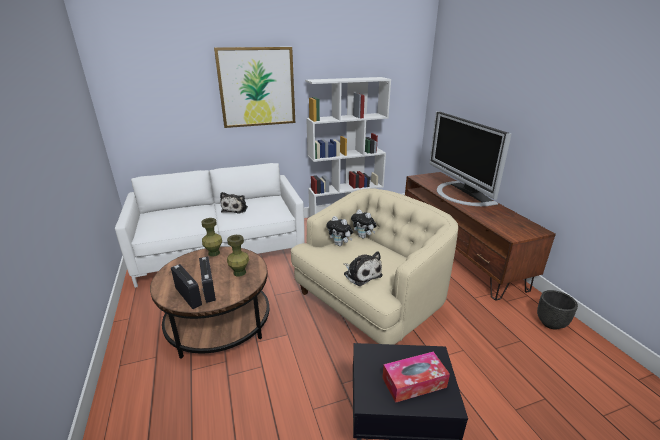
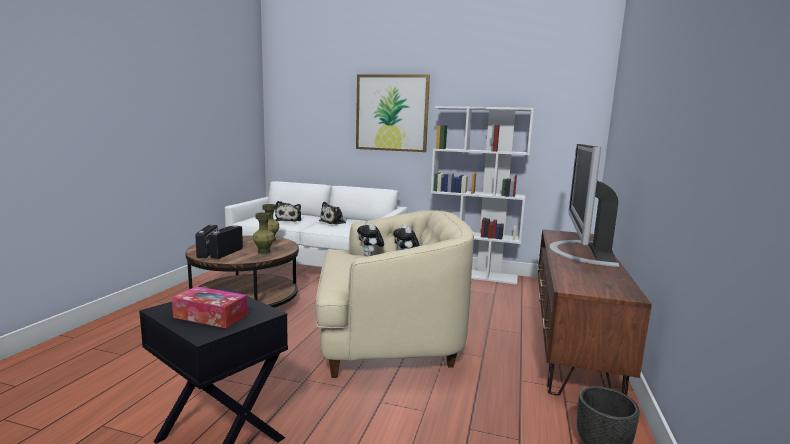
camera: 35 degrees right, 15 degrees down
plush toy [344,251,383,286] -> plush toy moved to [275,201,301,222]

